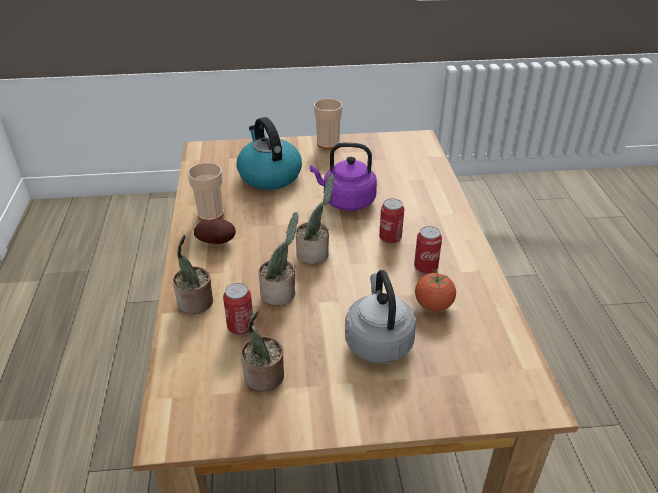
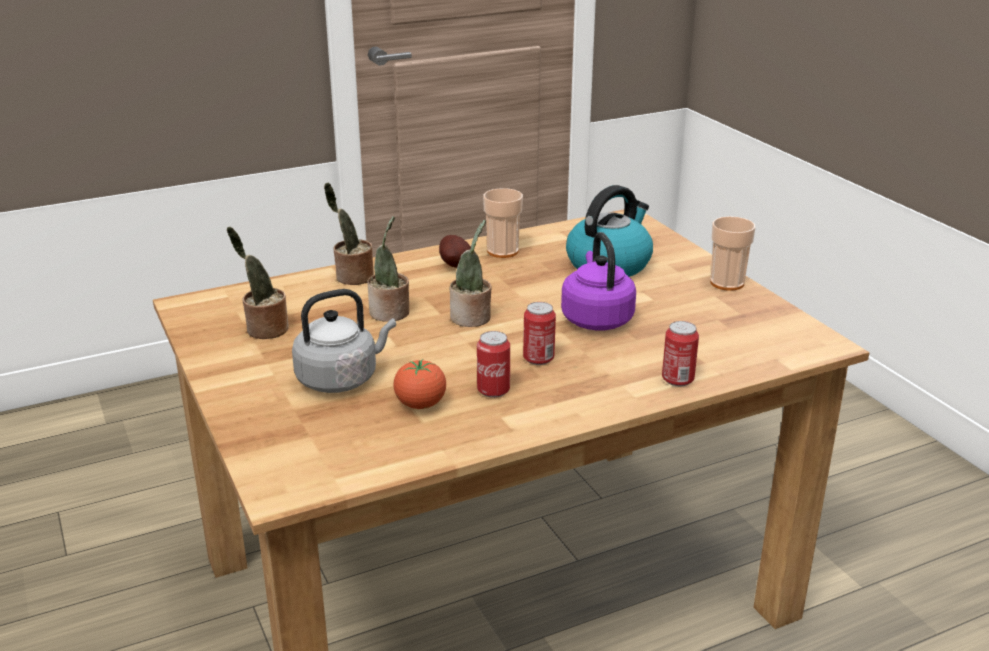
camera: 70 degrees right, 10 degrees down
can [223,283,254,335] -> can moved to [662,321,699,386]

